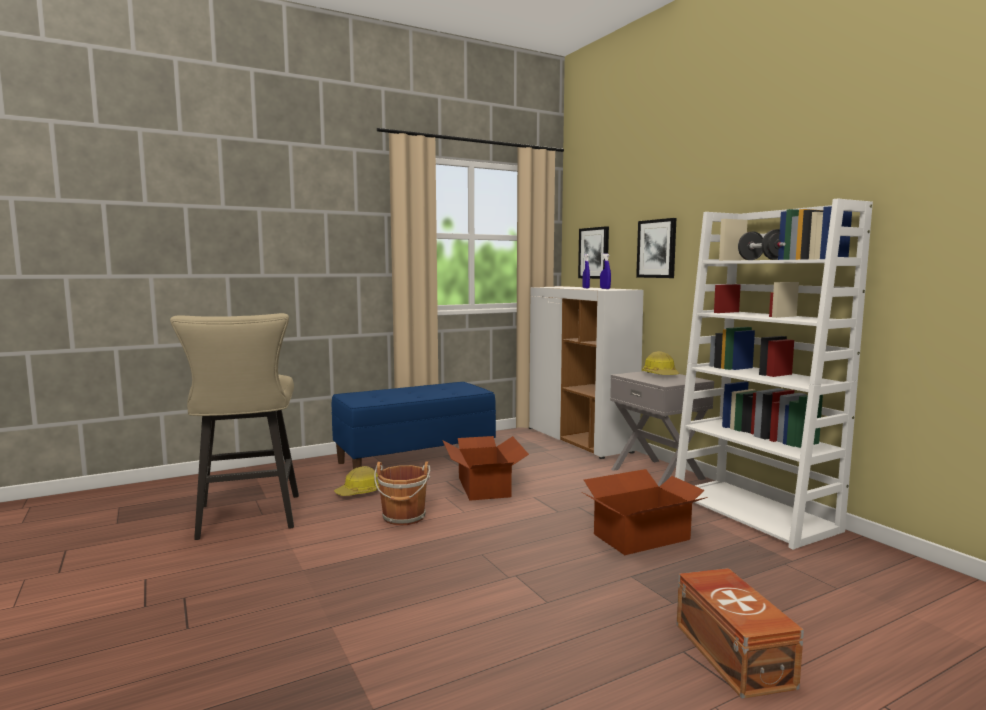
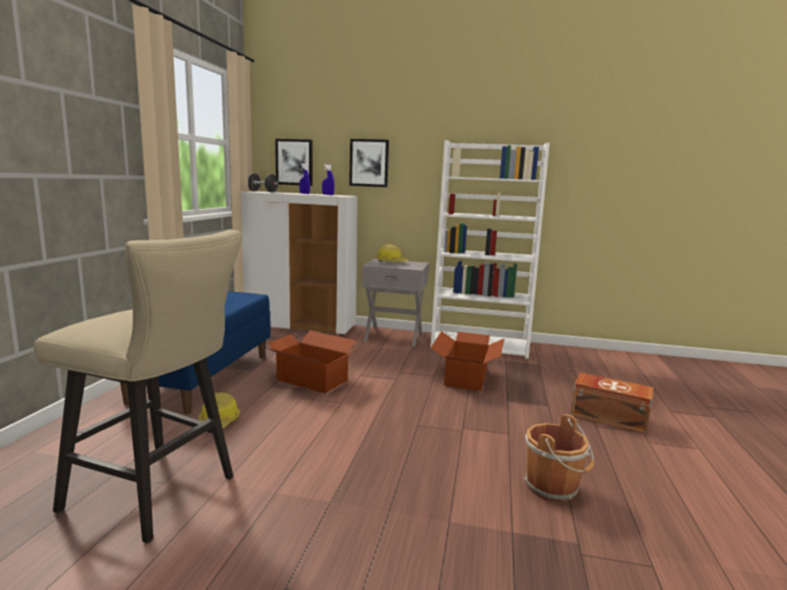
camera: 50 degrees left, 5 degrees up
brown bucket [374,461,430,525] -> brown bucket moved to [524,414,595,502]
black dumbbell [738,229,785,260] -> black dumbbell moved to [248,173,278,192]

